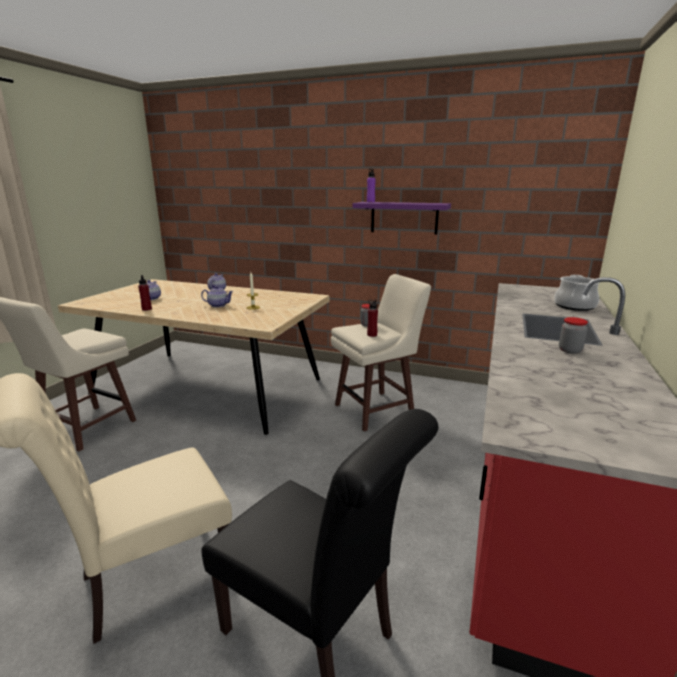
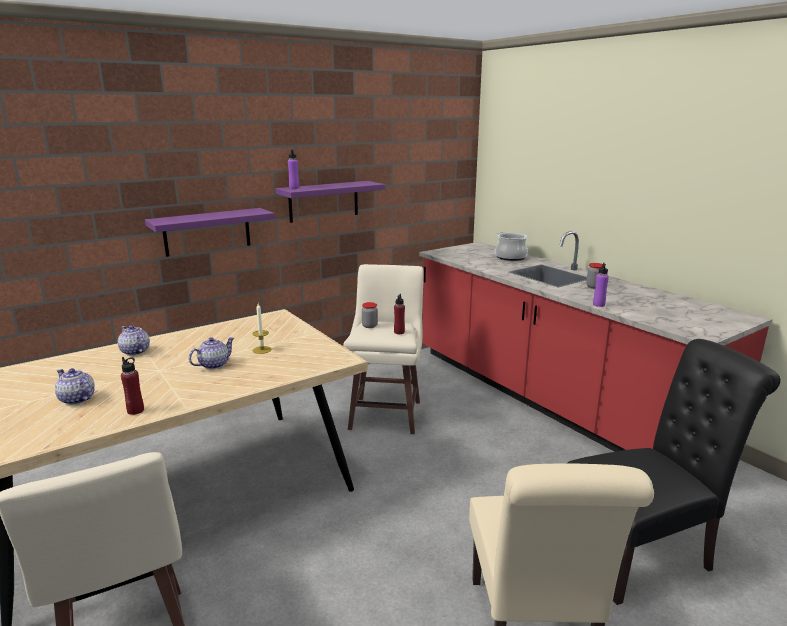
camera: 55 degrees left, 0 degrees up
none -> purple shelf [145,208,275,257]
none -> purple bottle [593,262,609,307]

